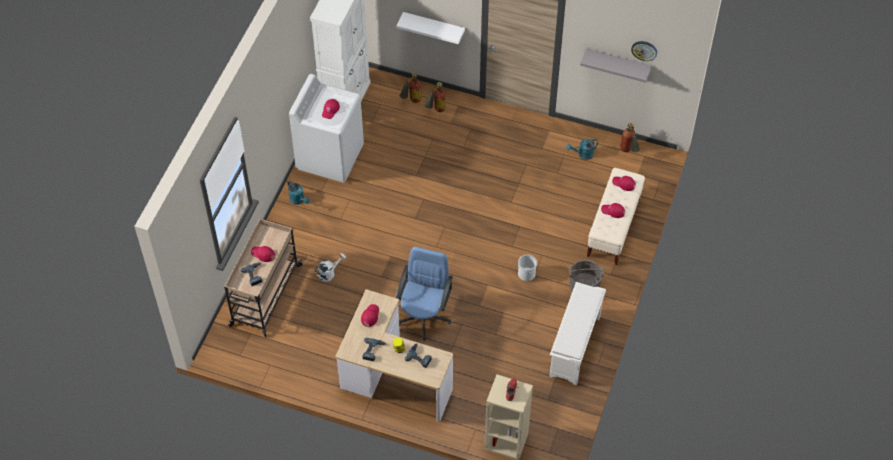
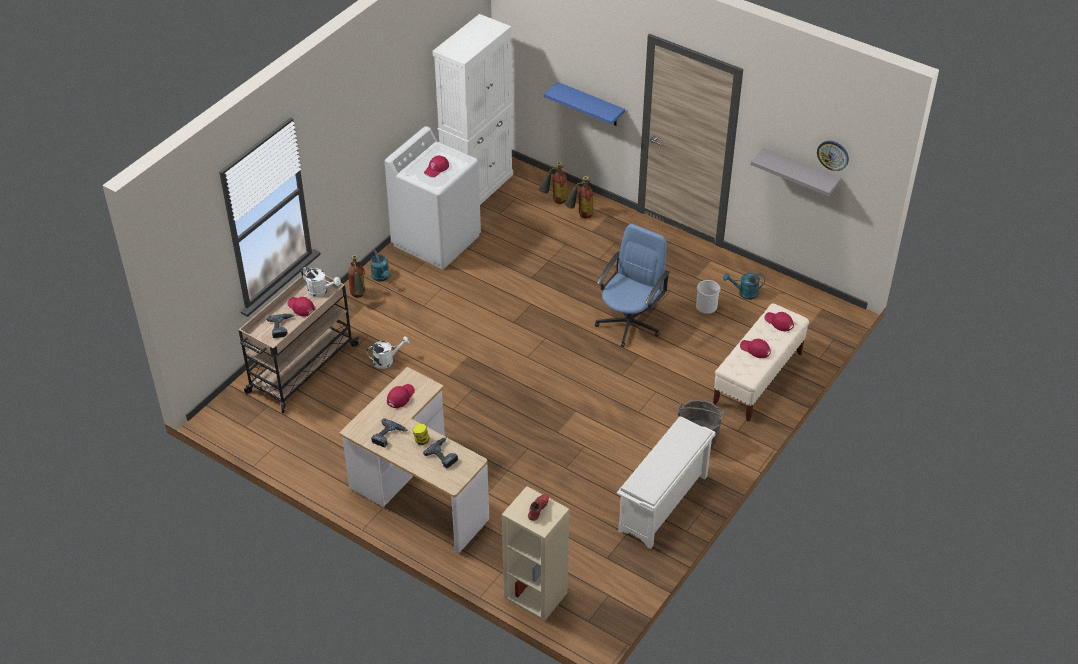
camera: 15 degrees right, 10 degrees down
blue office chair [395,247,453,341] -> blue office chair moved to [595,224,670,347]
white shelf [396,12,465,44] -> blue shelf [544,82,625,126]
bucket [518,254,537,281] -> bucket moved to [696,280,720,314]
fire extinguisher [620,122,640,152] -> fire extinguisher moved to [348,254,365,298]
none -> white watering can [301,267,341,297]

